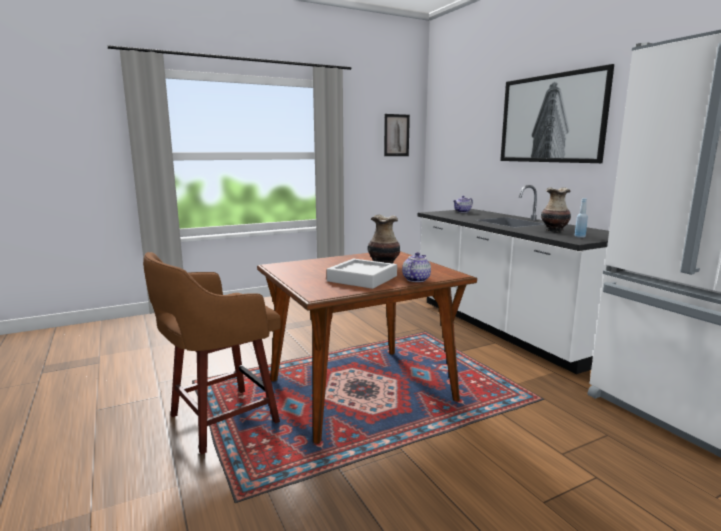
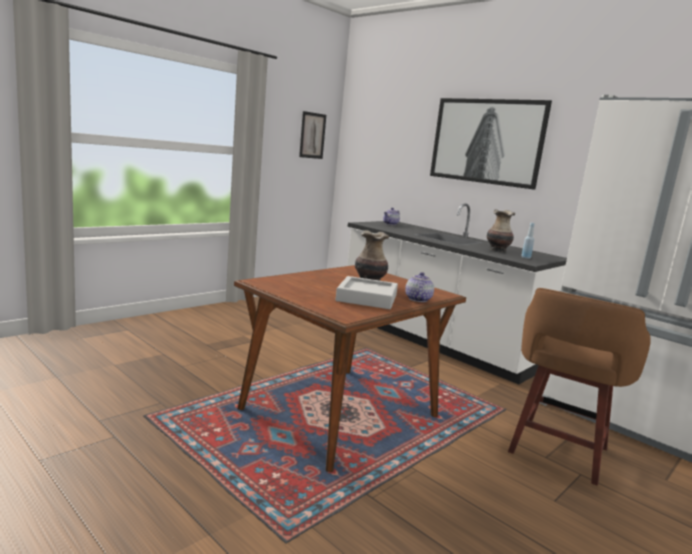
camera: 20 degrees left, 0 degrees up
brown stool [143,252,281,454] -> brown stool moved to [508,288,651,485]

